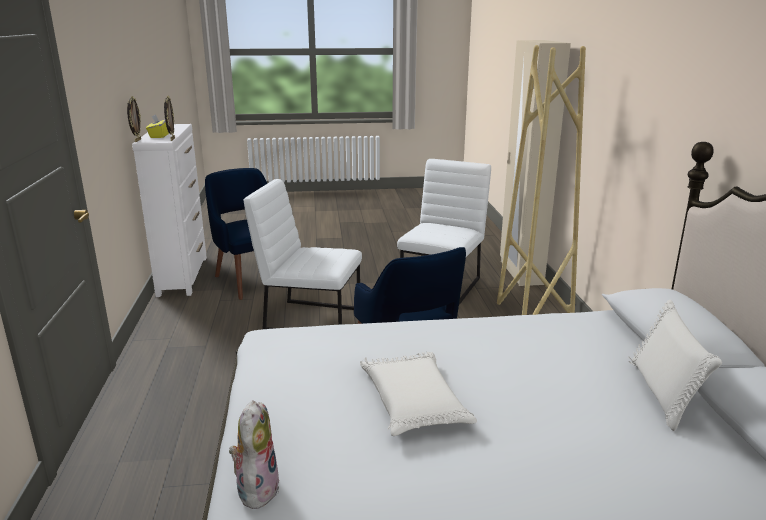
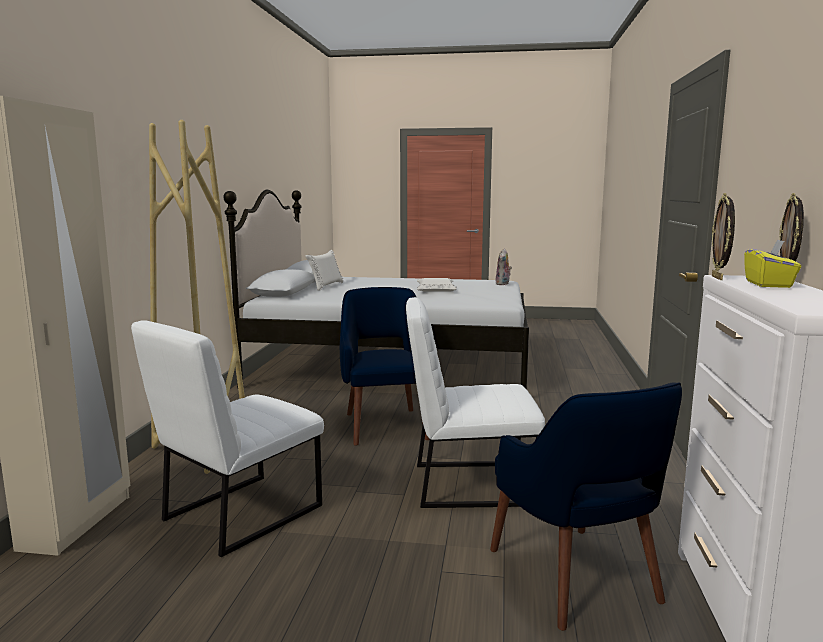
camera: 165 degrees left, 10 degrees down
white chair [244,179,362,329] -> white chair turned 150 degrees clockwise [406,297,545,508]

